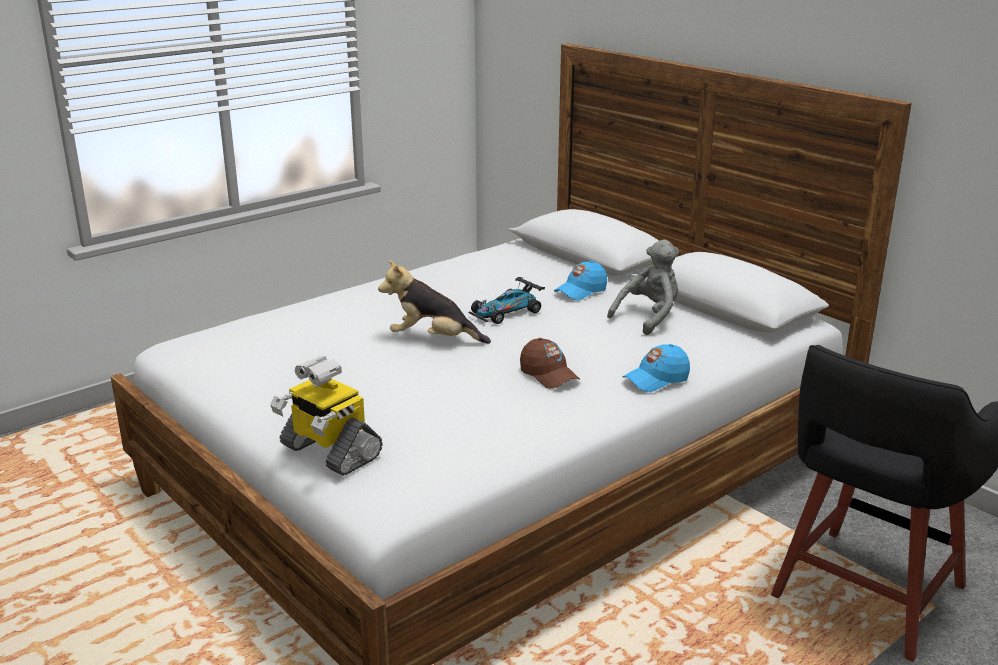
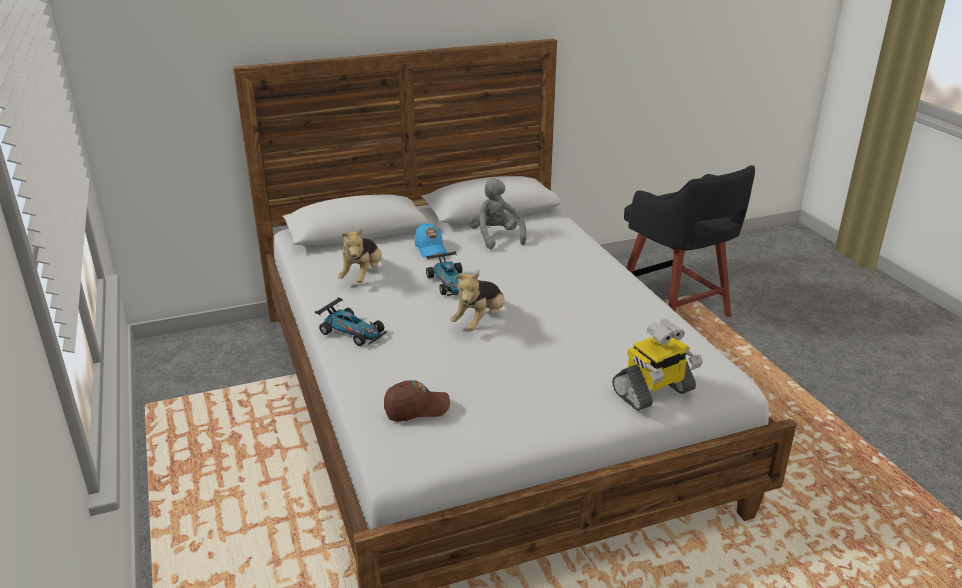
camera: 70 degrees left, 5 degrees up
brown cap [520,338,580,389] -> brown cap moved to [384,380,450,422]
blue cap [622,344,690,392] -> none
none -> toy car [315,297,387,346]
none -> plush toy [338,228,382,283]

